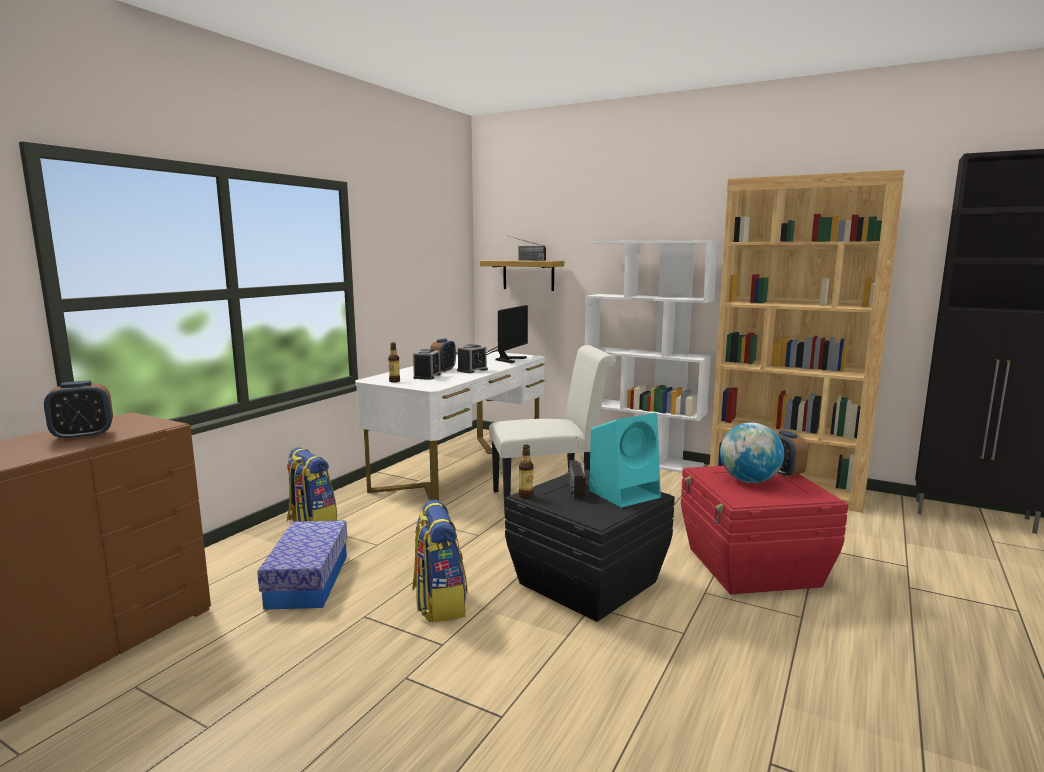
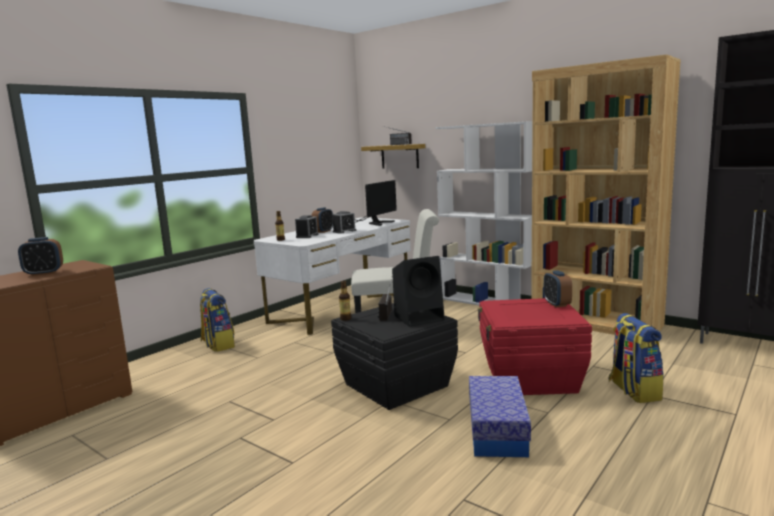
camera: 10 degrees right, 0 degrees up
storage box [257,521,347,610] -> storage box moved to [469,376,531,457]
backpack [413,500,467,622] -> backpack moved to [609,313,664,403]
turquoise speaker [589,413,661,508] -> black speaker [392,256,445,327]
globe [720,422,784,483] -> none

